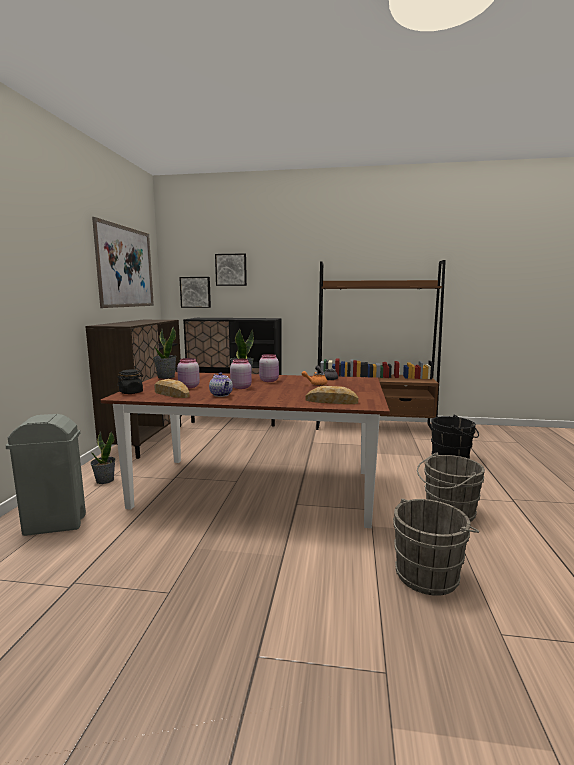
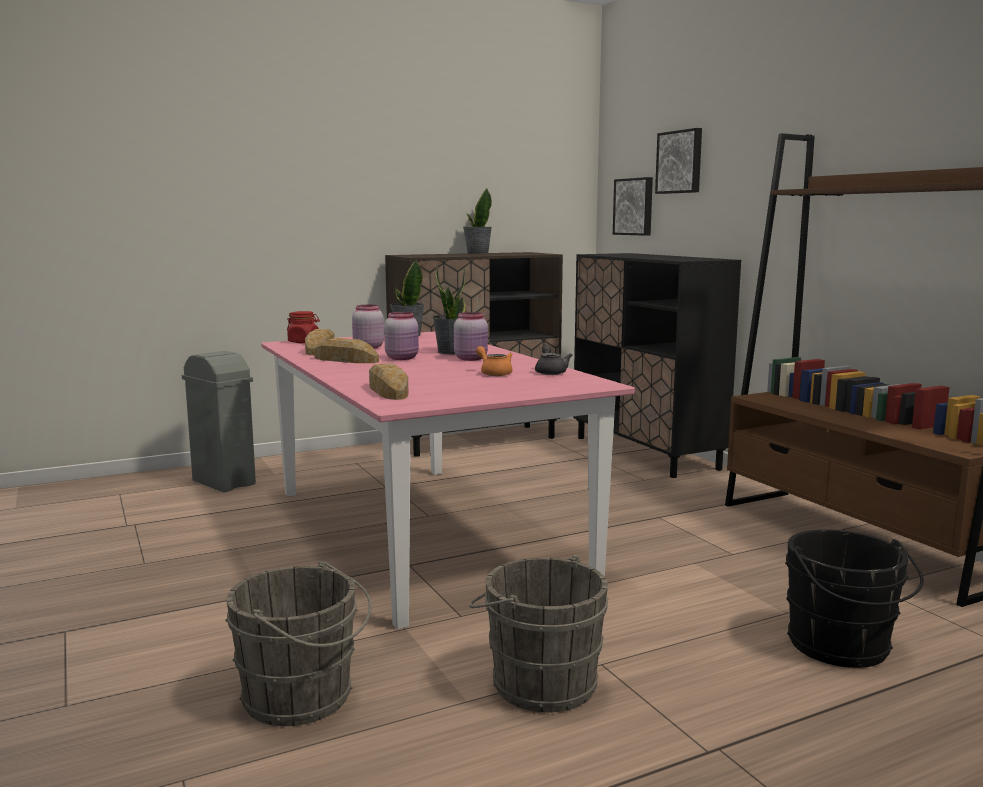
camera: 55 degrees right, 0 degrees up
potted plant [90,431,116,484] -> potted plant moved to [463,188,492,254]
picture [92,217,154,308] -> none
brown dining table [101,372,390,528] -> pink dining table [261,331,635,629]
black jar [117,369,143,394] -> red jar [287,311,320,343]
teapot [209,372,233,397] -> bread [314,338,379,363]

